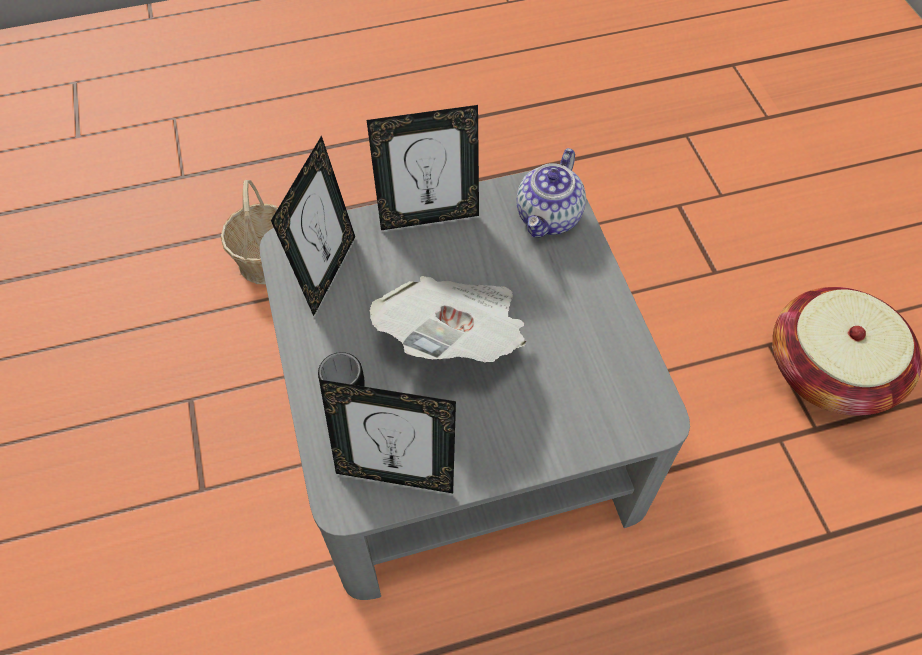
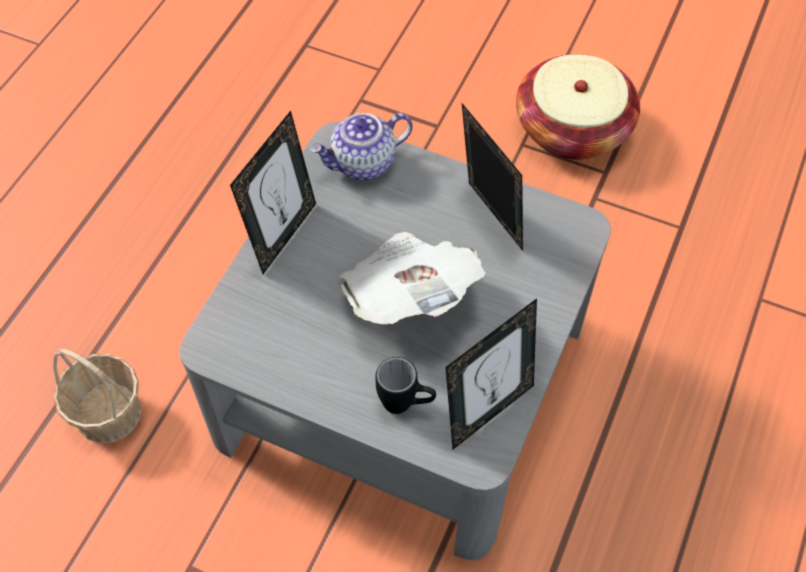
camera: 50 degrees left, 0 degrees up
picture frame [271,136,355,316] -> picture frame moved to [462,103,523,251]
teapot [516,148,586,237] -> teapot turned 90 degrees clockwise [310,113,413,180]

